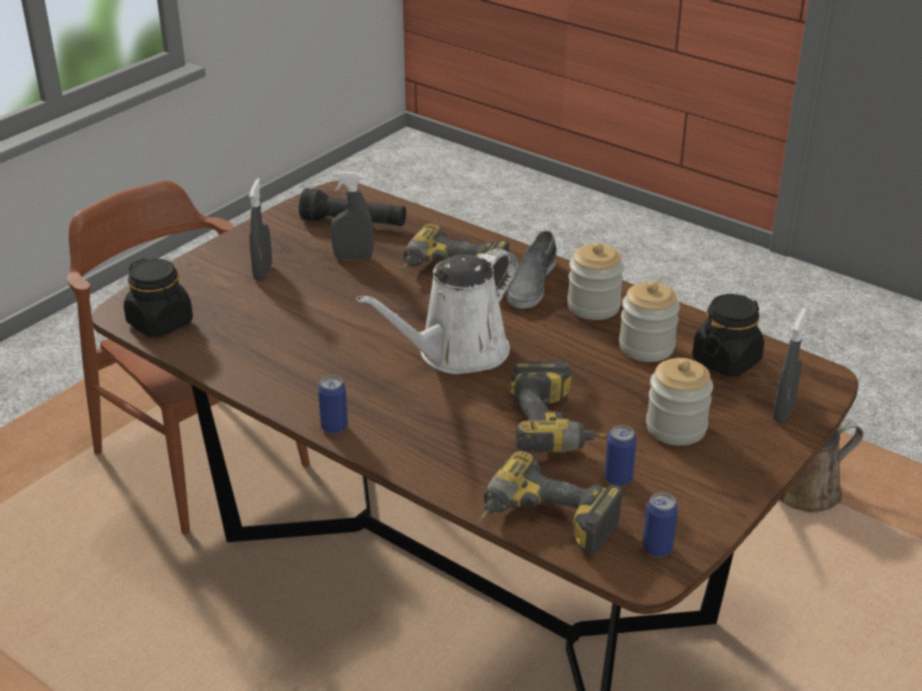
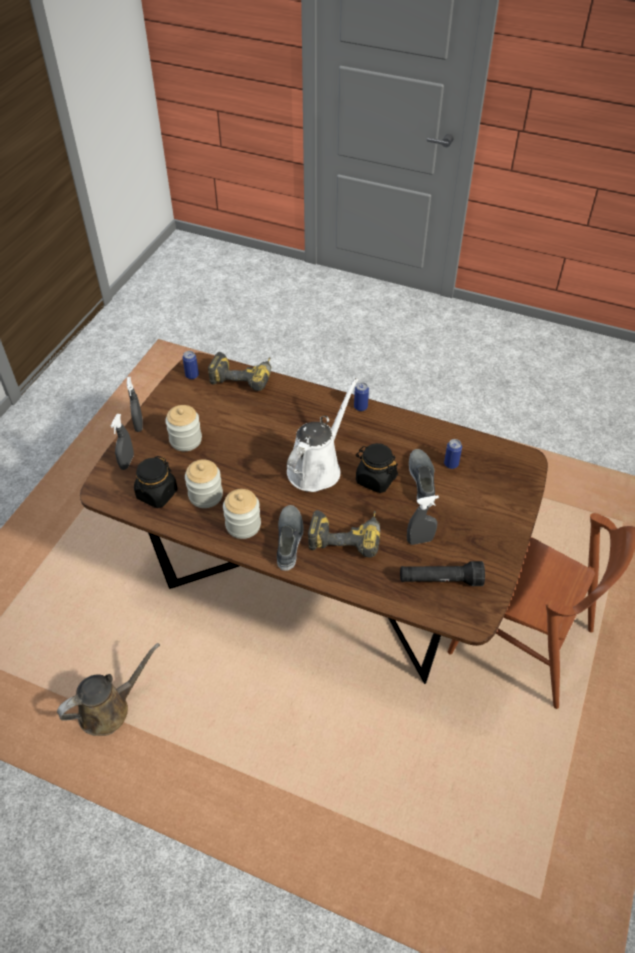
camera: 165 degrees right, 15 degrees up
black jar [124,258,193,338] -> black jar moved to [356,443,398,493]
grey spray bottle [249,178,272,280] -> grey spray bottle moved to [127,377,143,432]
power drill [510,361,609,453] -> none
can [604,425,637,486] -> can moved to [444,439,462,469]
none -> grey shoe [409,449,435,507]

